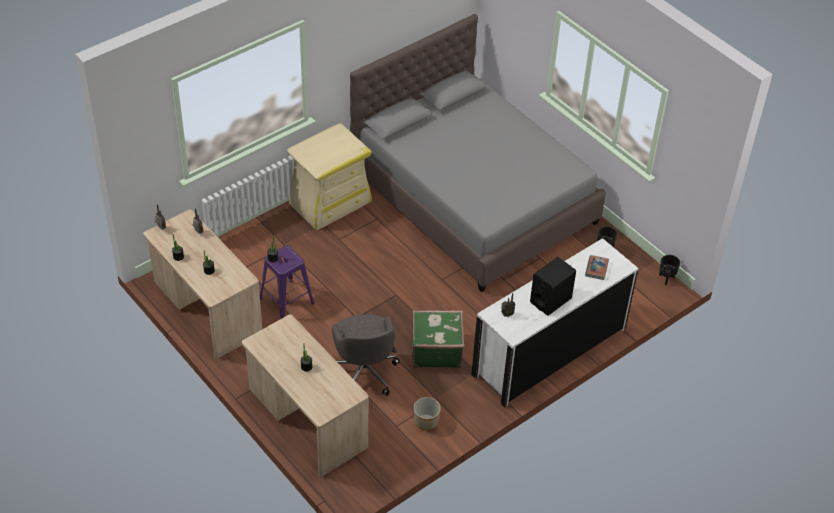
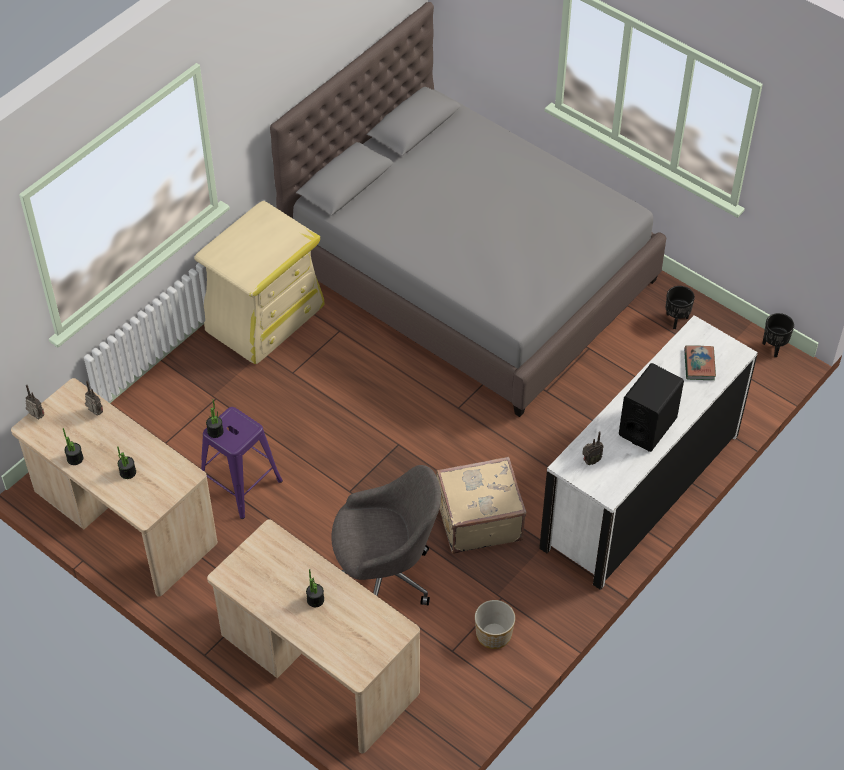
camera: 10 degrees left, 5 degrees up
grey office chair [332,314,400,396] -> grey office chair turned 75 degrees counterclockwise [331,465,441,606]
green suitcase [412,310,464,368] -> beige suitcase [436,457,526,554]

